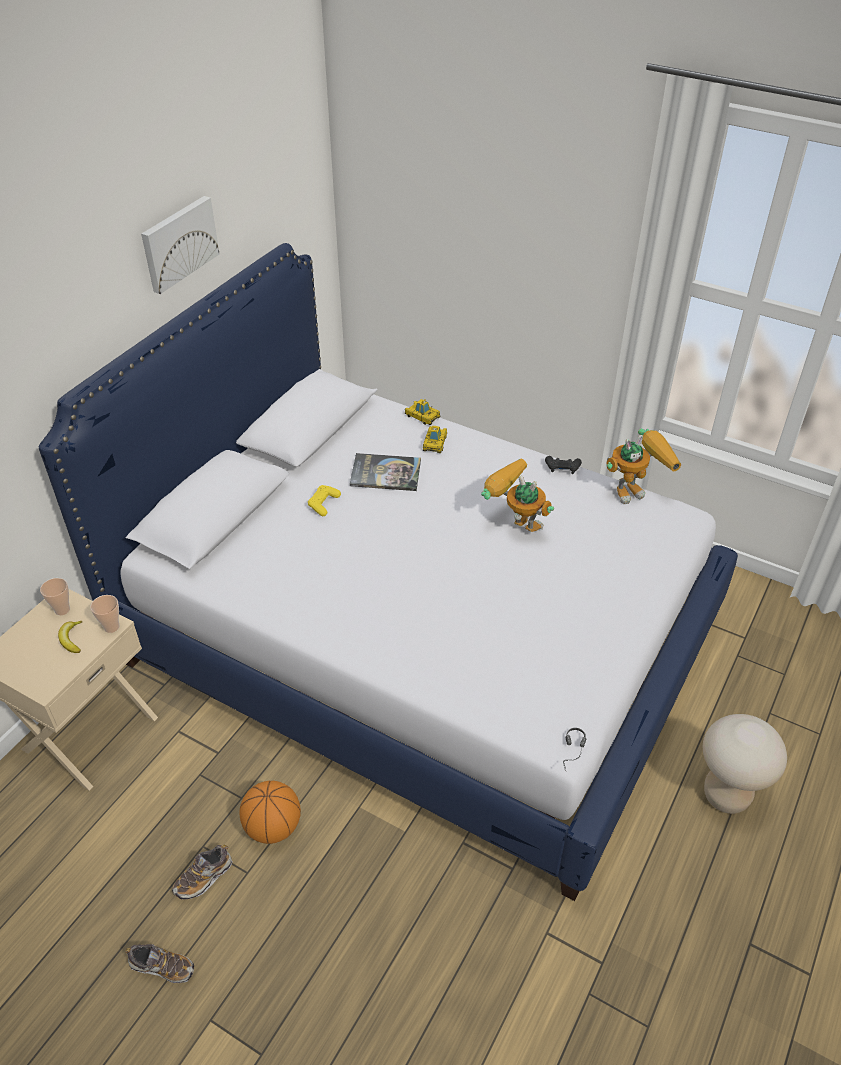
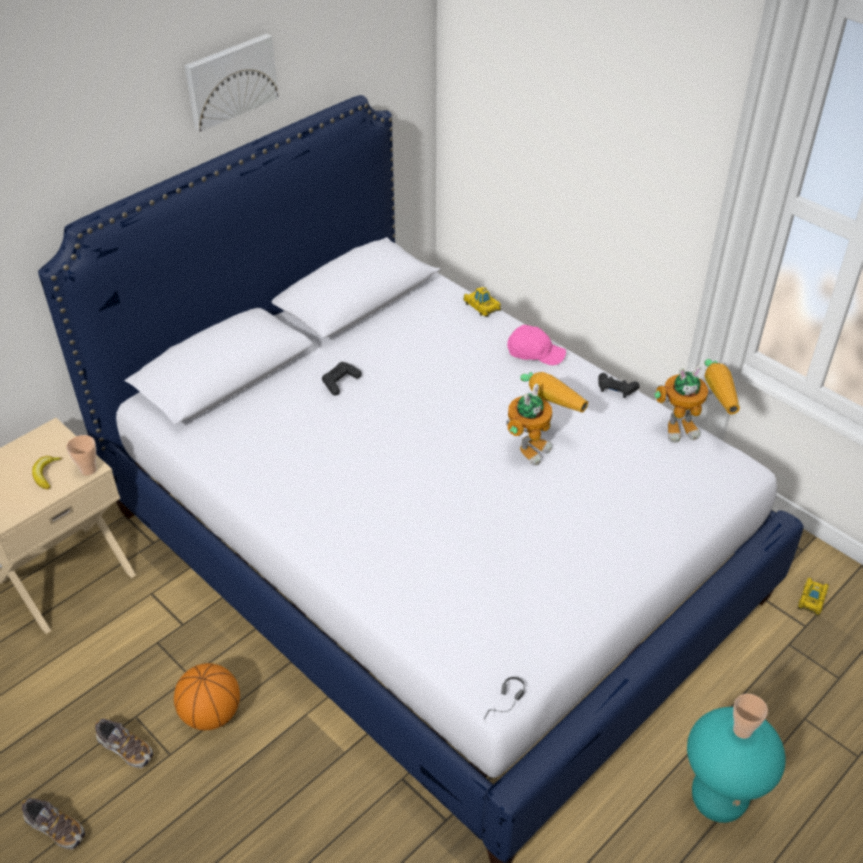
camera: 15 degrees right, 0 degrees up
cup [40,578,70,615] -> cup moved to [733,694,768,739]
shoe [172,845,233,900] -> shoe turned 120 degrees counterclockwise [95,719,153,768]
yellow game controller [308,485,341,516] -> black game controller [322,362,362,395]
book [350,453,421,491] -> none
toy car [423,426,447,453] -> toy car moved to [798,578,829,616]
toy robot [481,459,554,532] -> toy robot turned 75 degrees clockwise [506,372,588,466]
beige stool [703,714,787,814] -> turquoise stool [687,707,786,823]
none -> pink cap [507,325,566,365]

